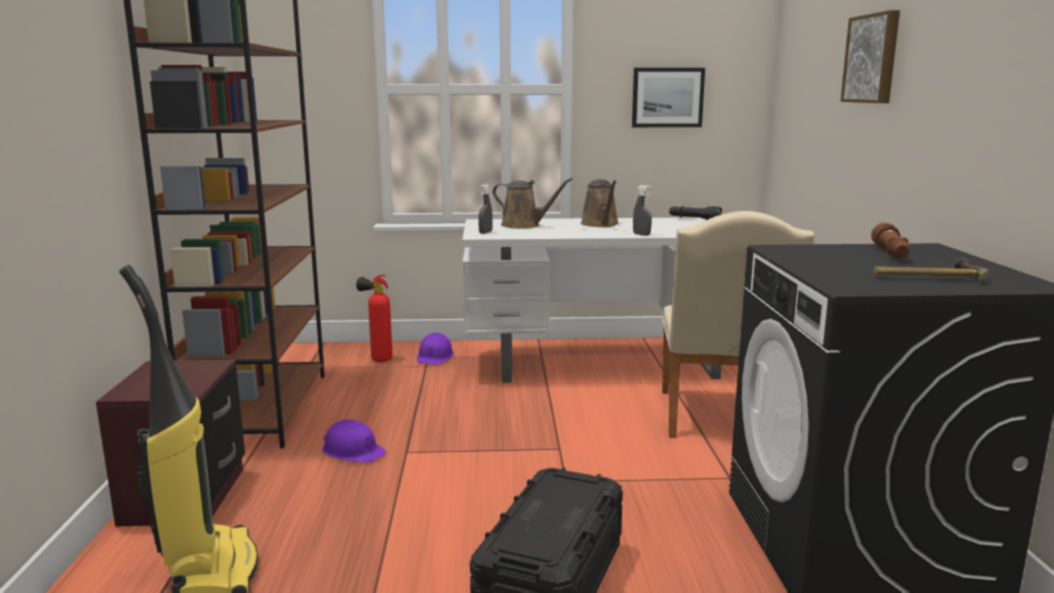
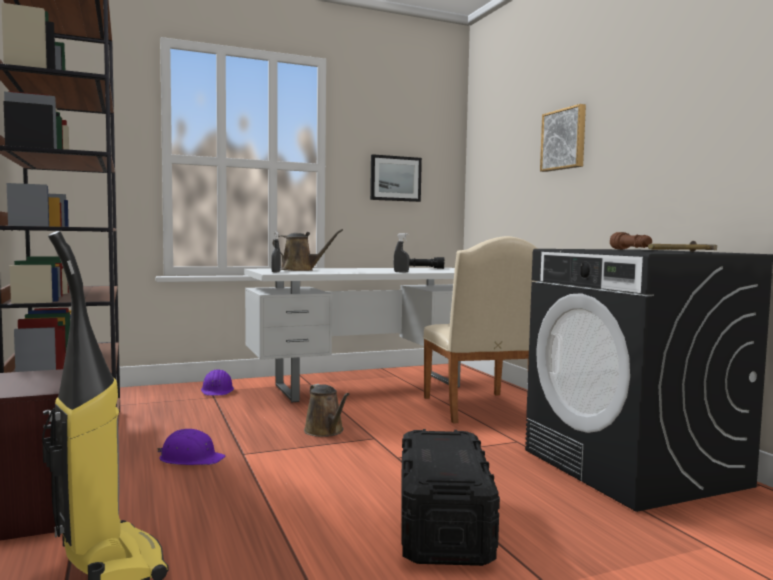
camera: 20 degrees left, 10 degrees down
fire extinguisher [356,275,393,362] -> none
brown watering can [581,179,619,227] -> brown watering can moved to [304,384,350,437]

